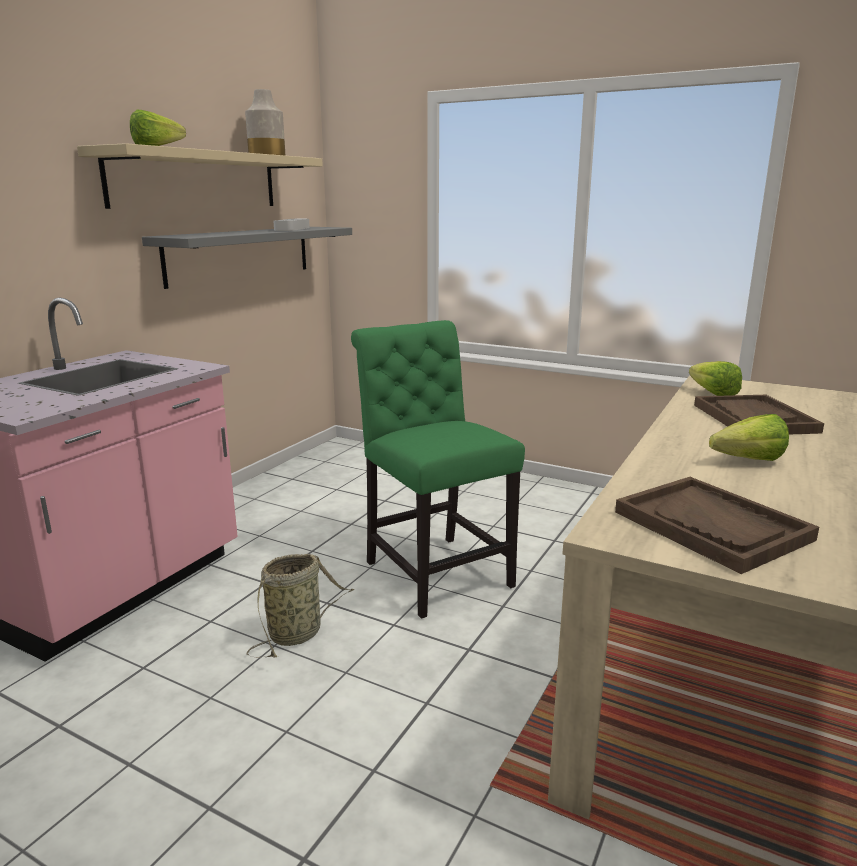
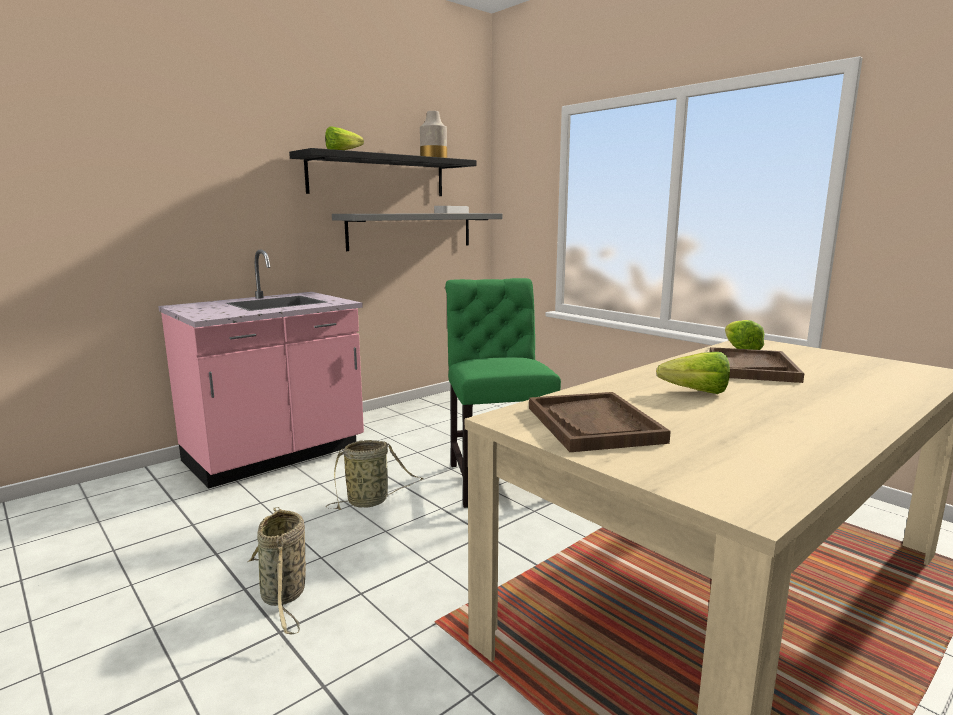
camera: 20 degrees right, 5 degrees down
beige shelf [77,143,323,209] -> black shelf [289,148,477,196]
none -> basket [248,507,306,635]

